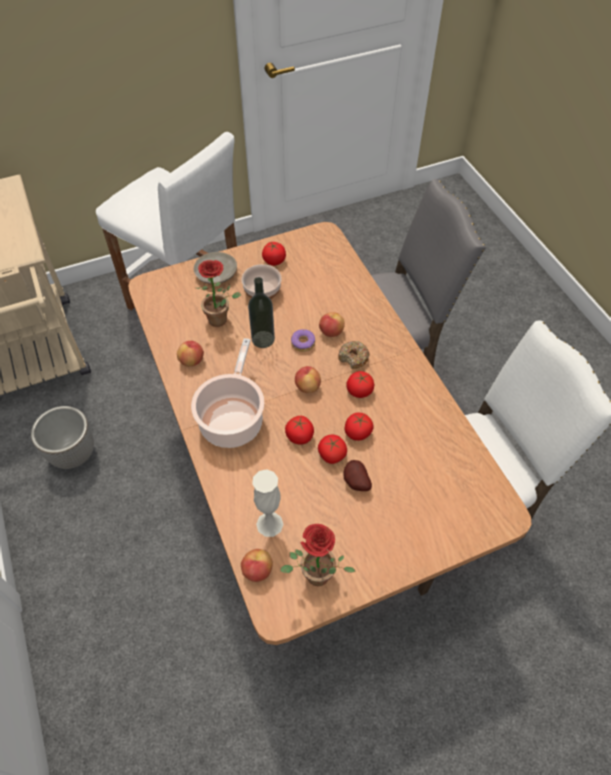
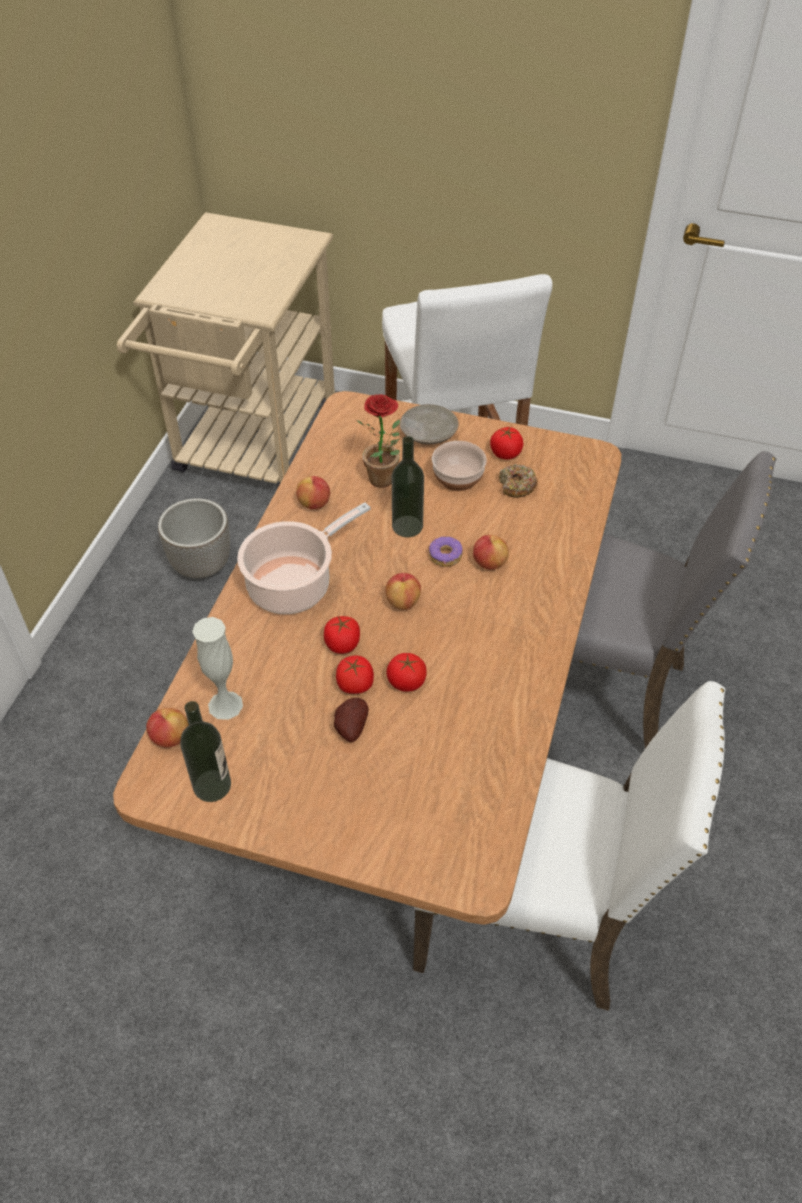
camera: 40 degrees right, 5 degrees down
potted plant [280,524,356,586] -> bottle [180,701,231,802]
donut [338,341,370,369] -> donut moved to [499,464,537,498]
tomato [346,371,374,398] -> none

